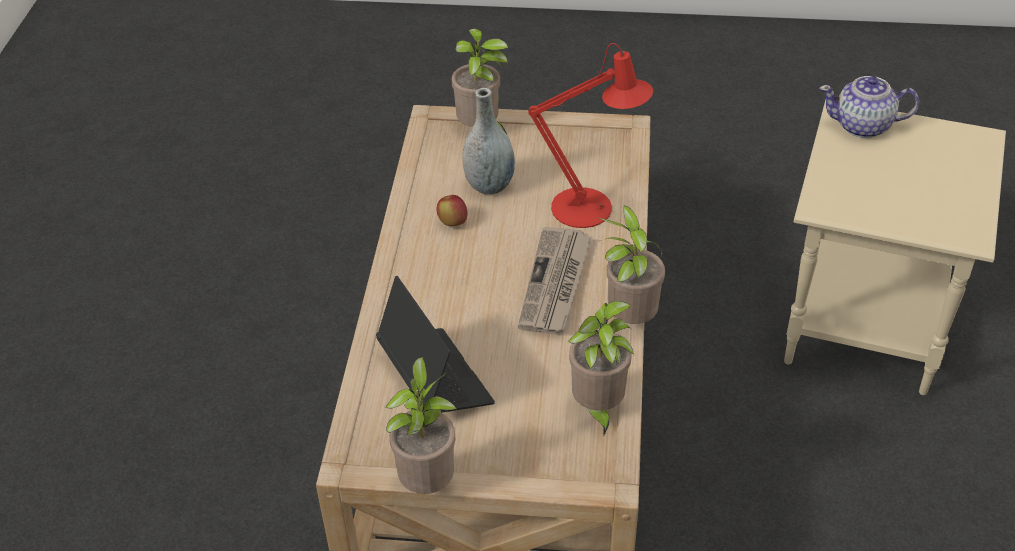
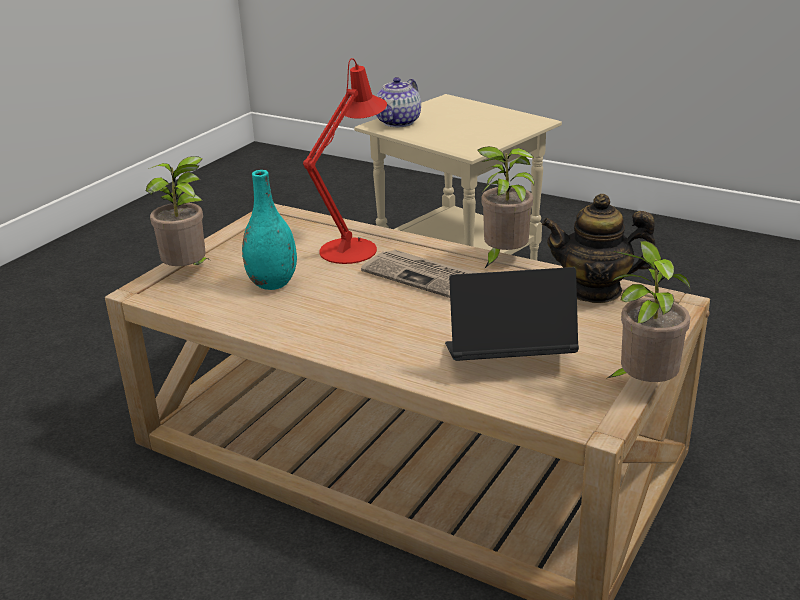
camera: 65 degrees left, 15 degrees down
apple [437,195,467,226] -> none
grey vase [462,88,515,194] -> turquoise vase [242,170,297,290]
potted plant [568,301,634,435] -> teapot [542,194,655,303]

